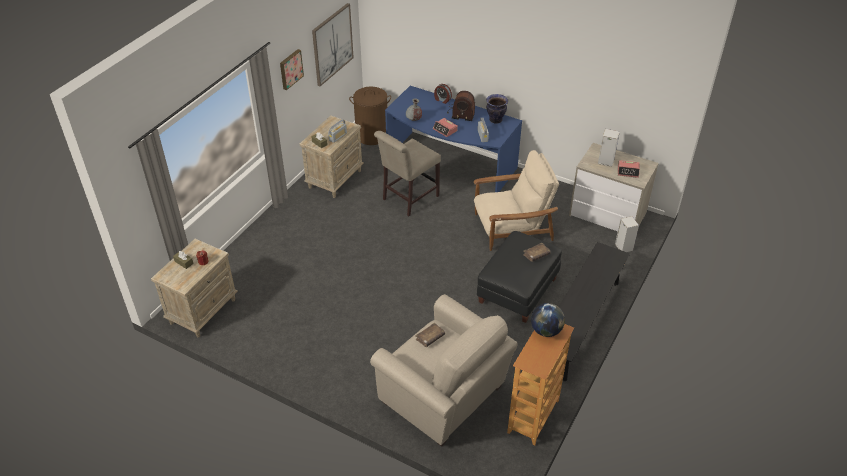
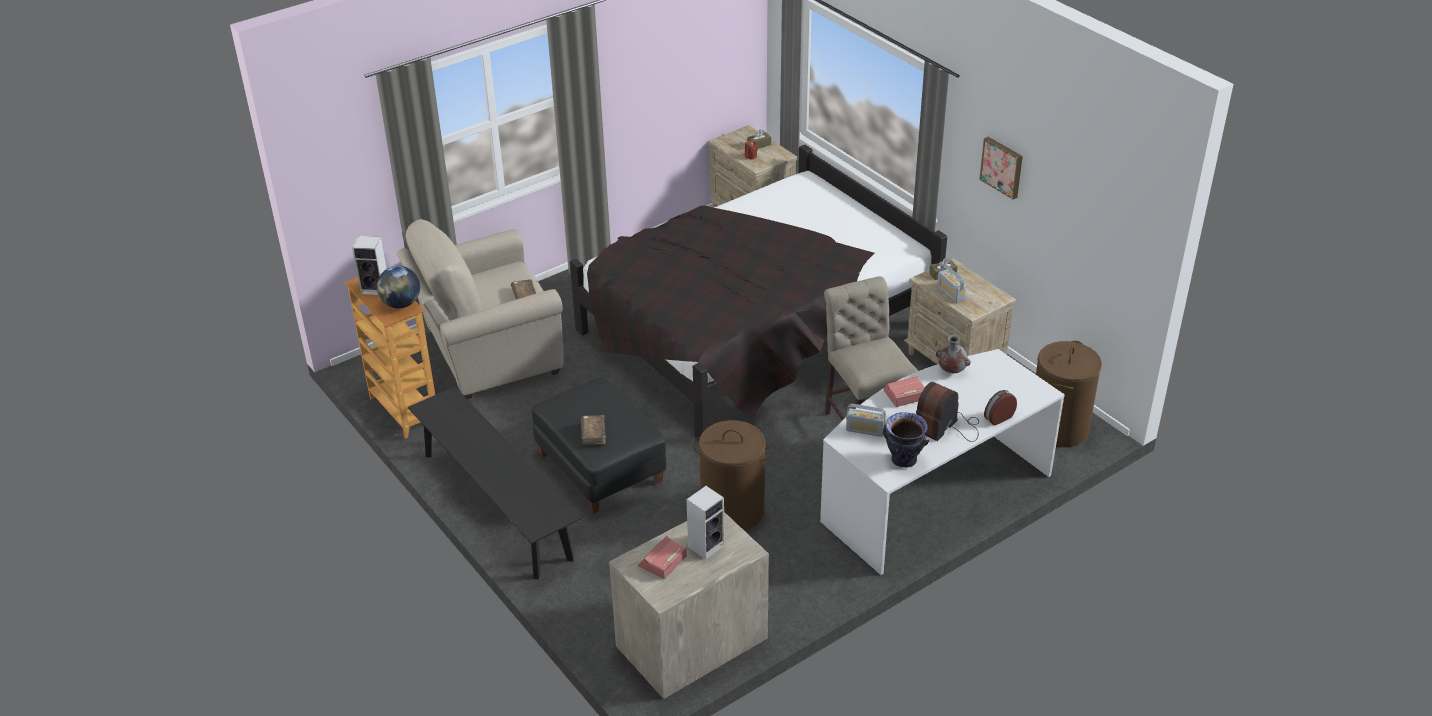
camera: 115 degrees right, 5 degrees down
picture [312,3,354,86] -> none
blue desk [385,86,522,192] -> white desk [820,349,1065,575]
beige armchair [474,150,559,251] -> brown laundry basket [691,420,773,531]
speaker [615,216,639,252] -> speaker moved to [352,236,387,295]
none -> black bed [570,145,947,440]

